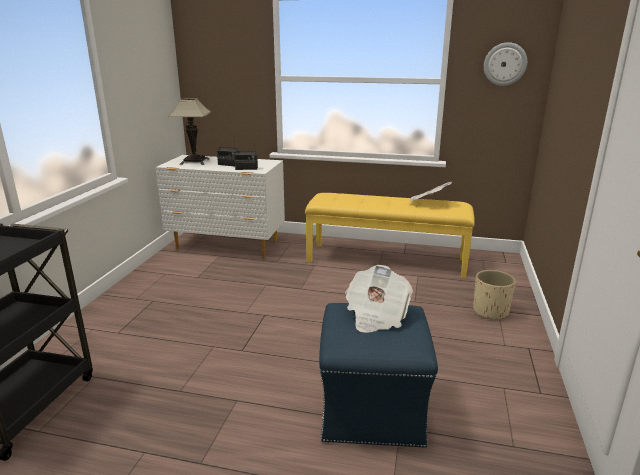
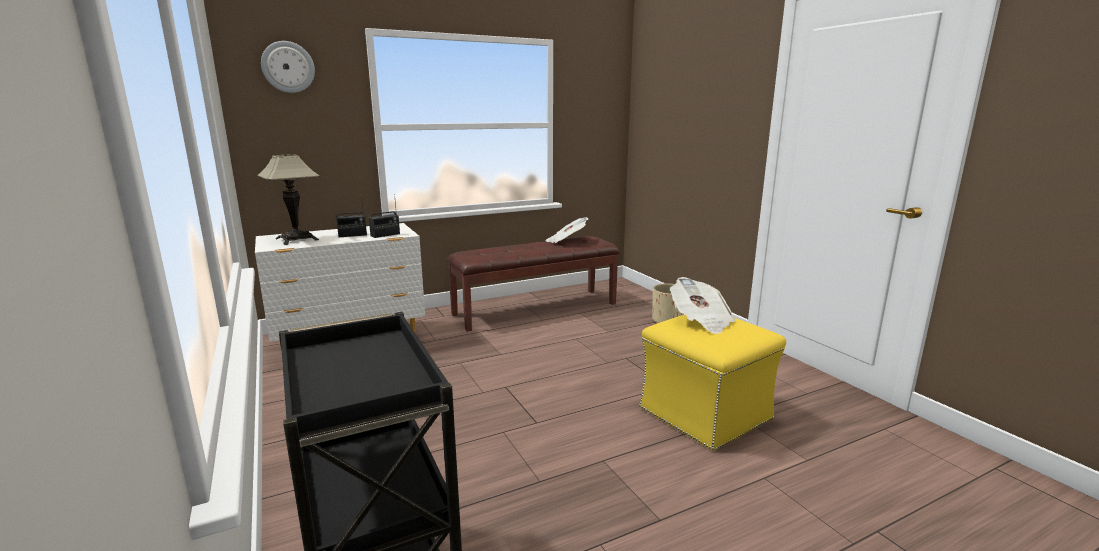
camera: 40 degrees left, 5 degrees down
yellow bench [305,193,475,278] -> brown bench [447,236,620,331]
blue ottoman [319,303,438,448] -> yellow ottoman [639,315,786,451]
wall clock [484,42,527,86] -> wall clock moved to [261,41,315,93]

